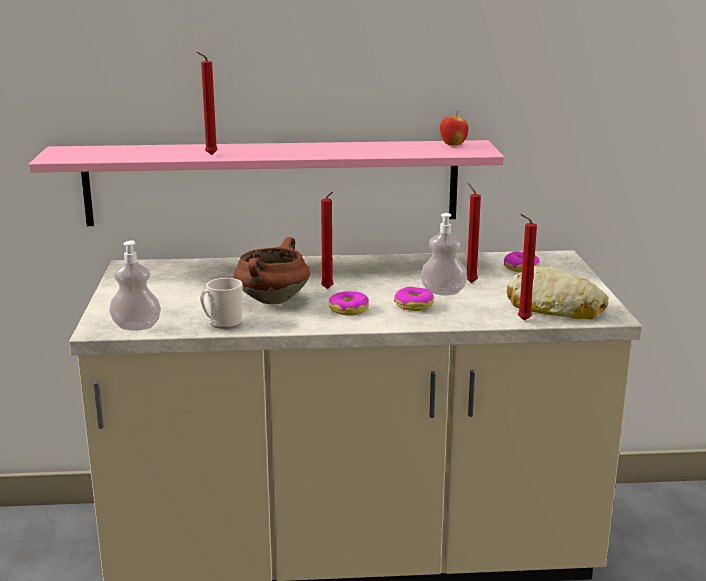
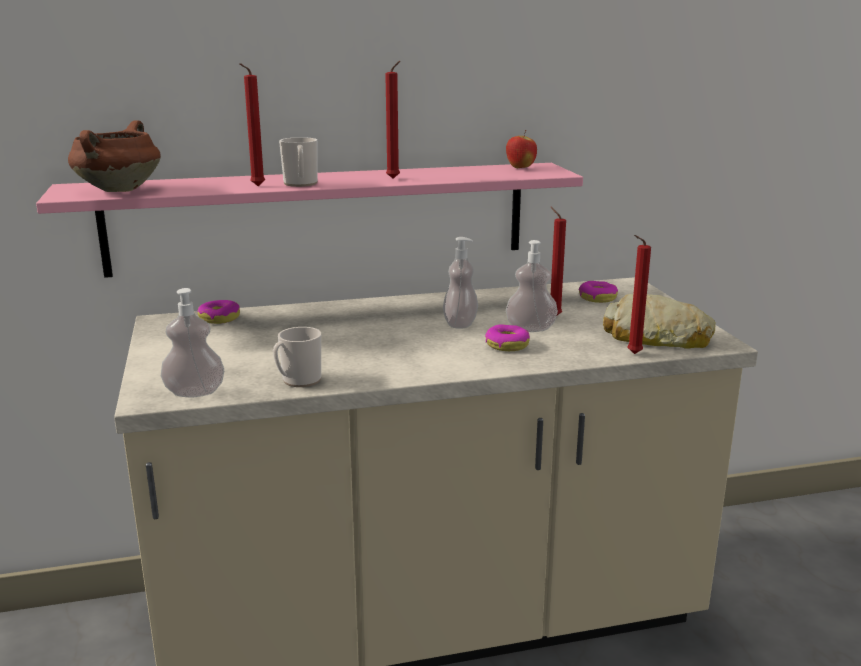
camera: 10 degrees left, 0 degrees up
brown cooking pot [234,237,310,304] -> brown cooking pot moved to [68,120,161,192]
red candle [321,192,334,289] -> red candle moved to [385,61,400,179]
donut [329,291,369,315] -> donut moved to [197,300,240,324]
none -> mug [279,137,317,187]
none -> soap dispenser [443,237,478,329]

